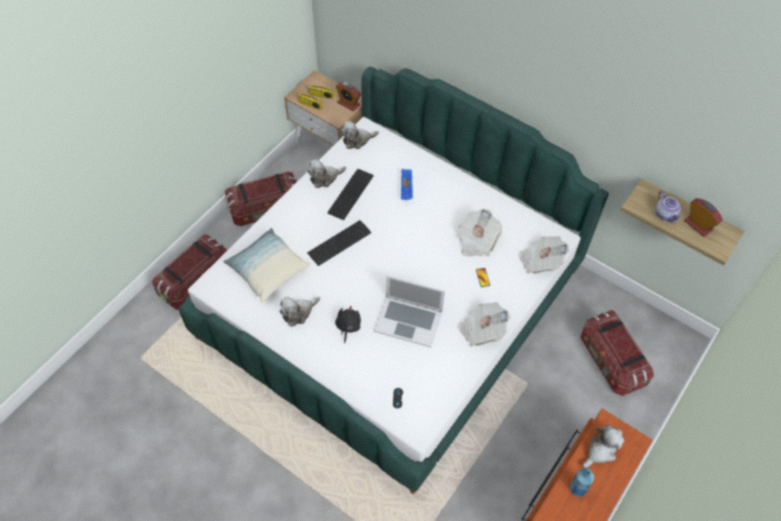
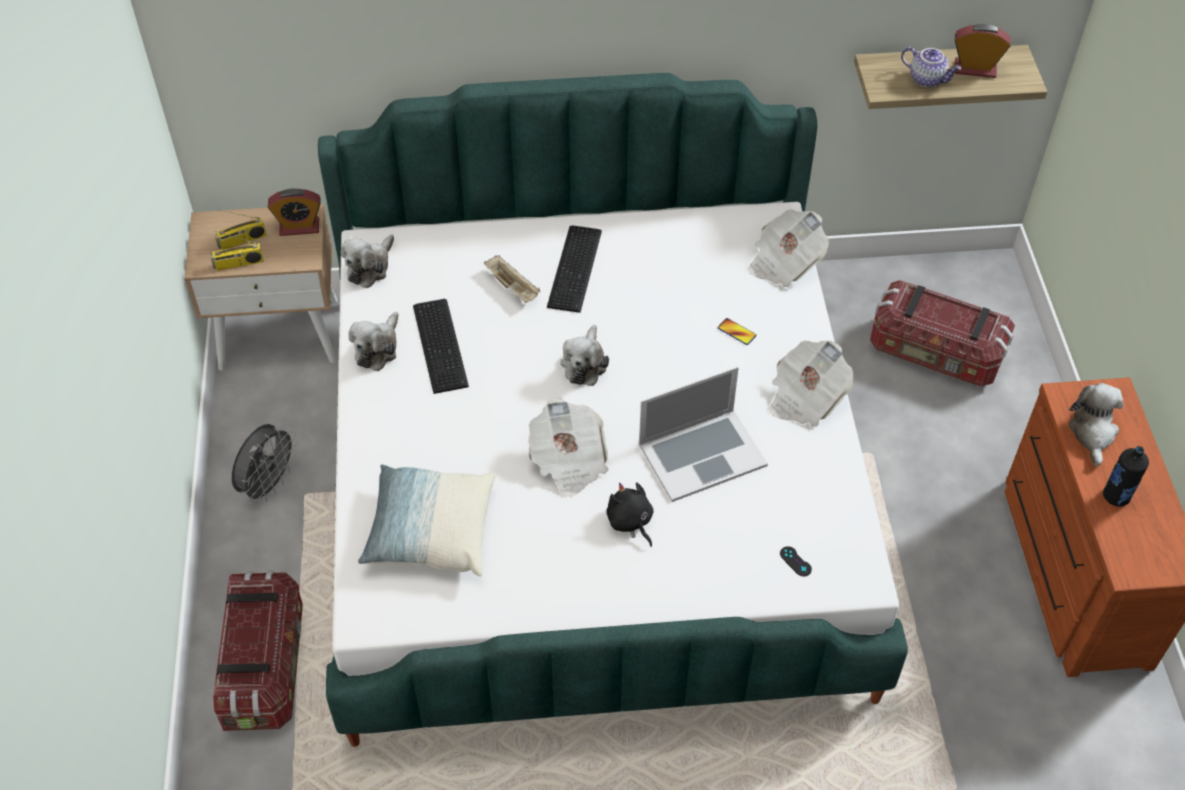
camera: 40 degrees left, 5 degrees down
storage box [225,172,297,226] -> grey fan [231,424,298,505]
plush toy [280,296,320,327] -> plush toy moved to [560,325,609,386]
keyboard [307,220,371,266] -> keyboard moved to [547,225,602,313]
blue tray [401,169,413,200] -> beige tray [484,255,540,303]
newspaper [459,209,502,257] -> newspaper moved to [528,398,608,497]
blue bottle [570,468,594,497] -> black bottle [1103,446,1149,507]

